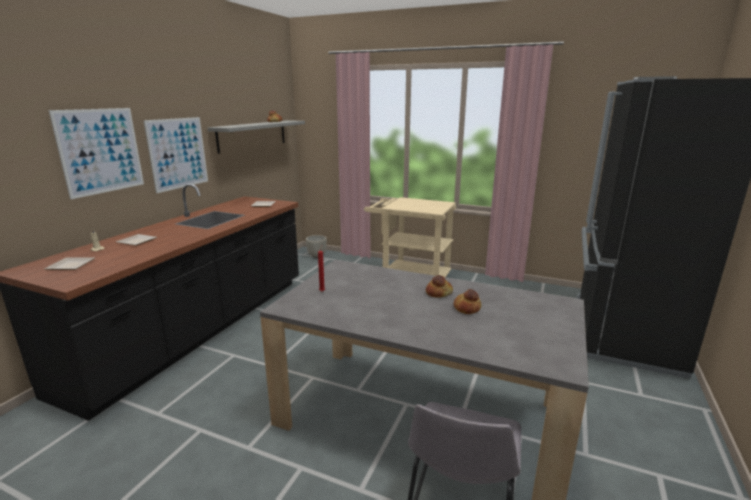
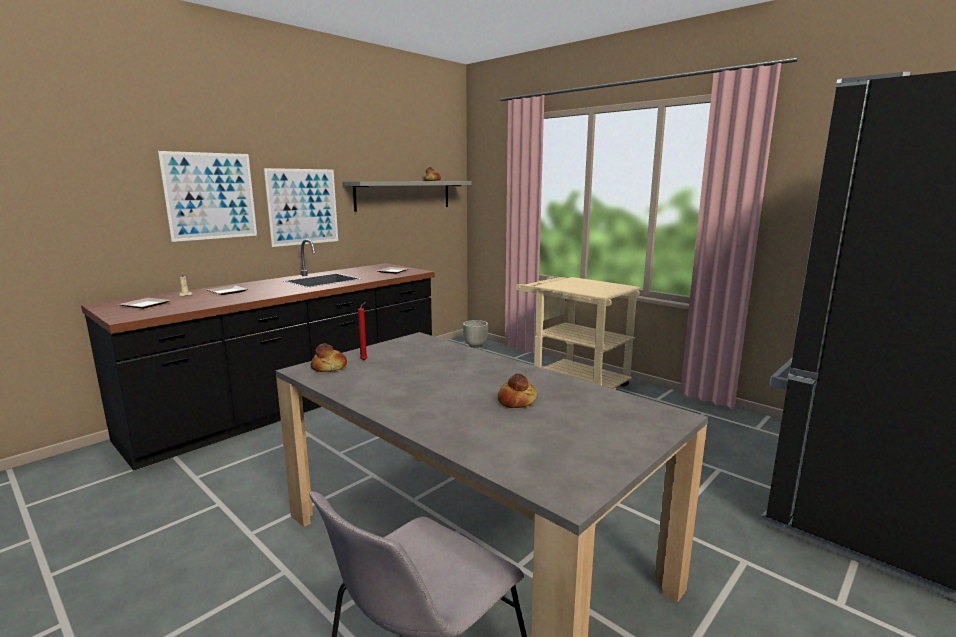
camera: 20 degrees right, 5 degrees down
bread [426,275,453,298] -> bread moved to [311,343,347,372]

